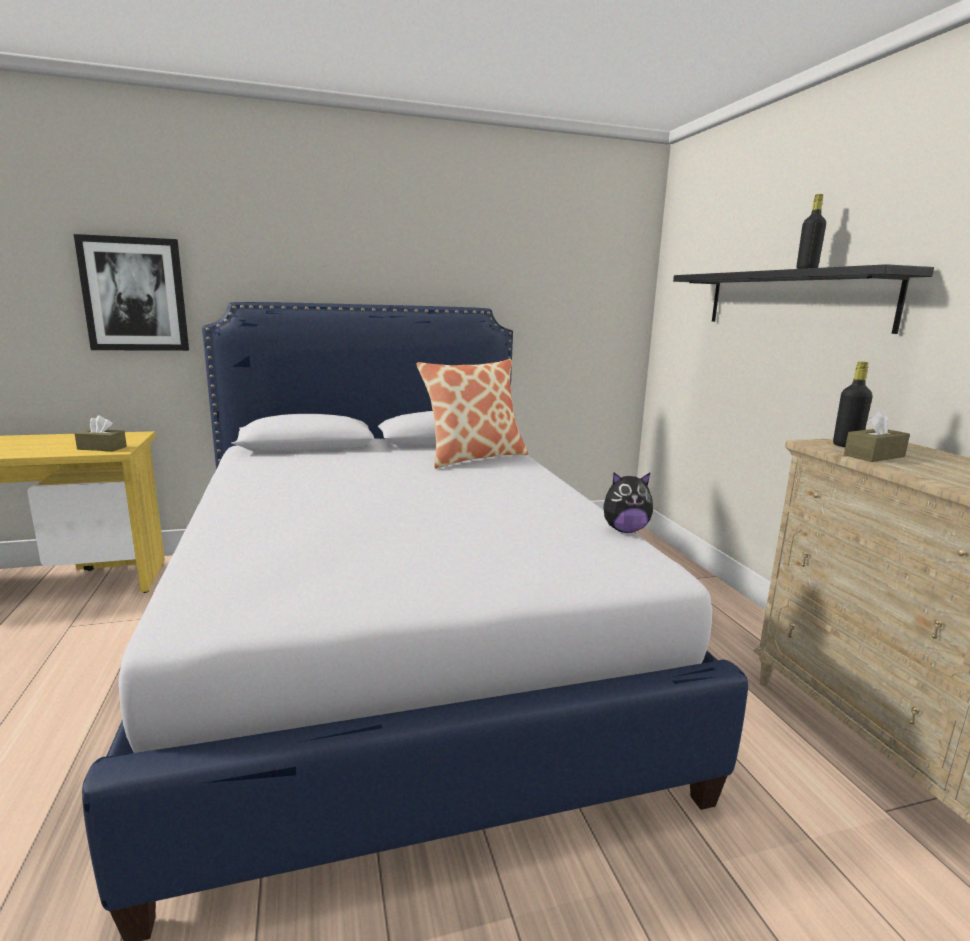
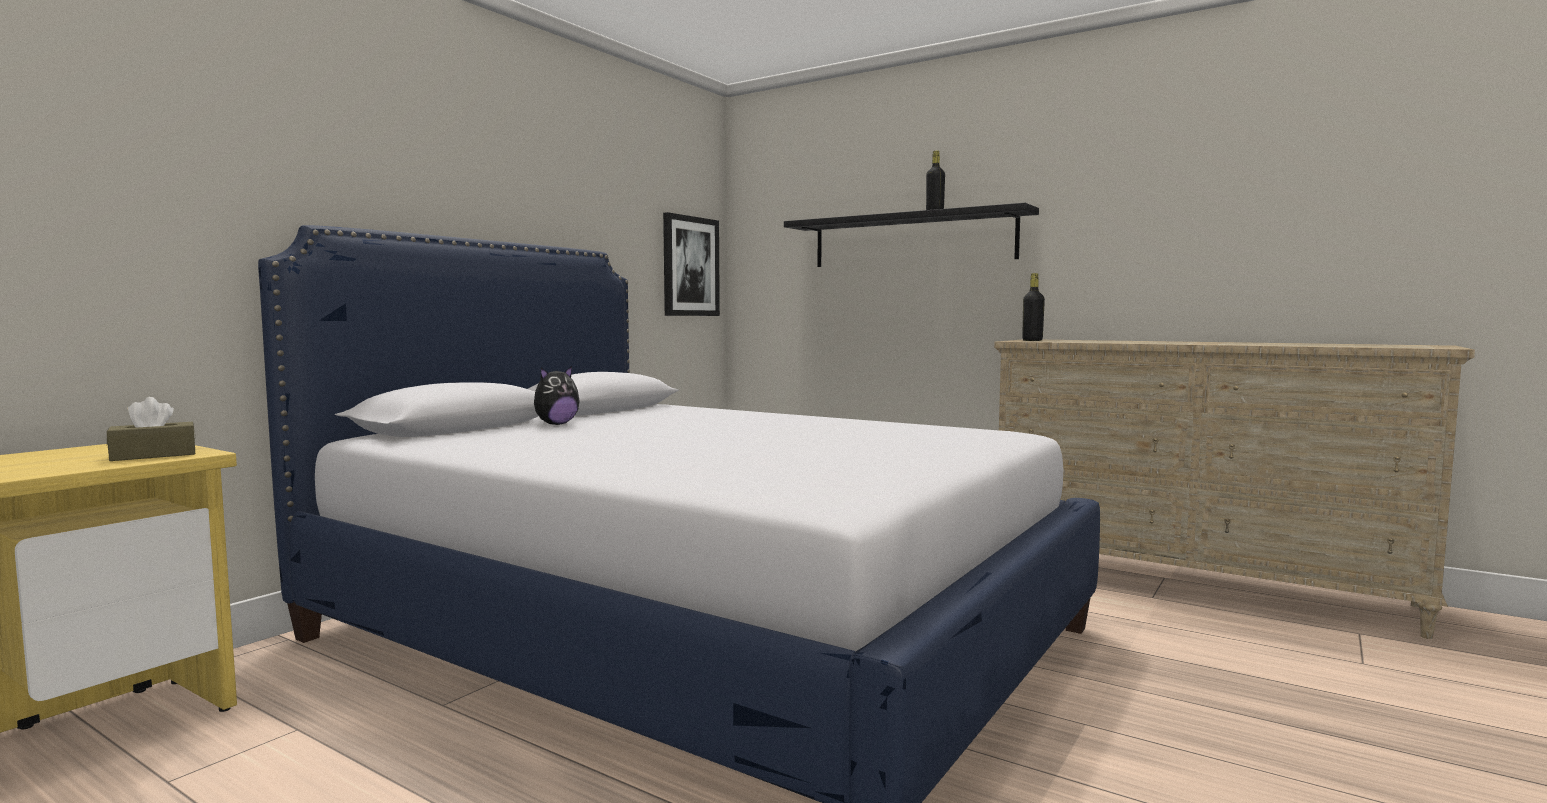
camera: 40 degrees left, 10 degrees down
picture [74,234,189,351] -> picture moved to [663,212,720,316]
pillow [417,359,528,469] -> none
plush toy [603,473,653,533] -> plush toy moved to [534,366,580,425]
brown tissue box [844,409,910,462] -> none

